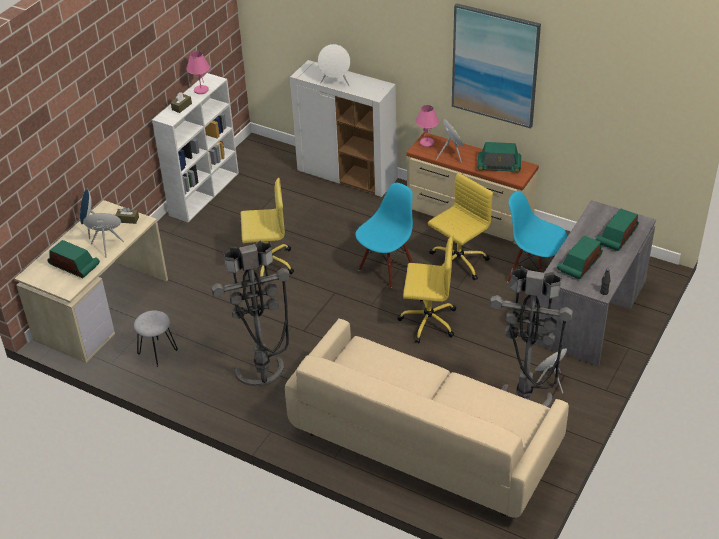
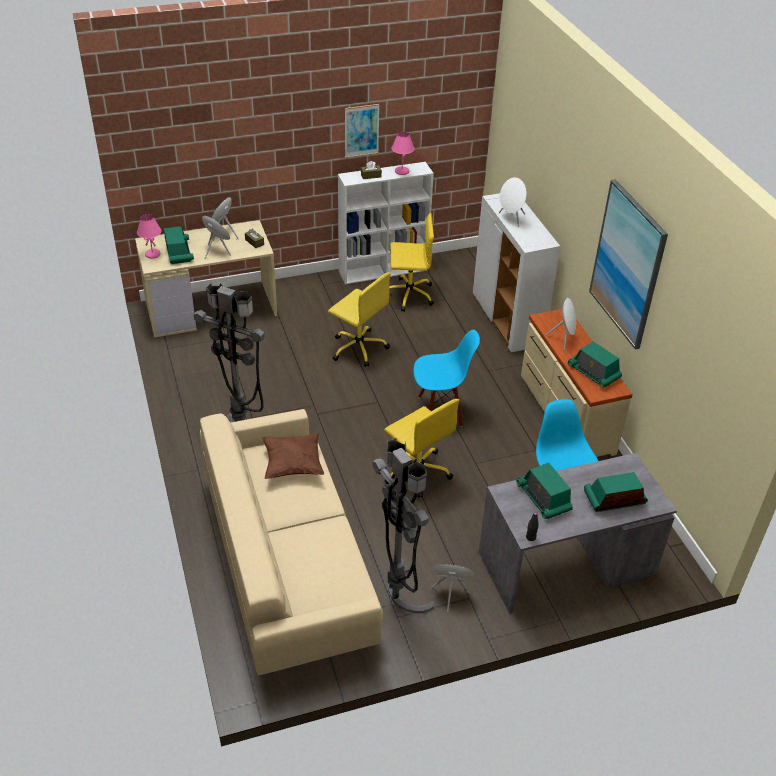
camera: 40 degrees right, 0 degrees up
grey stool [134,311,178,367] -> none
pink table lamp [416,105,439,147] -> pink table lamp moved to [137,214,162,258]
yellow office chair [428,173,493,280] -> yellow office chair moved to [389,213,434,312]
radio [557,236,603,280] -> radio turned 105 degrees counterclockwise [516,463,573,519]
none -> brown pillow [262,433,324,479]
none -> picture [345,104,380,158]

